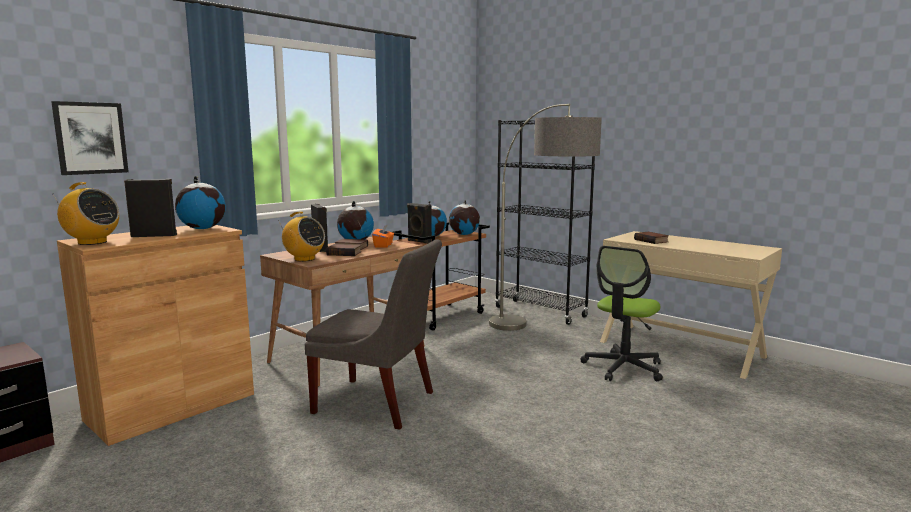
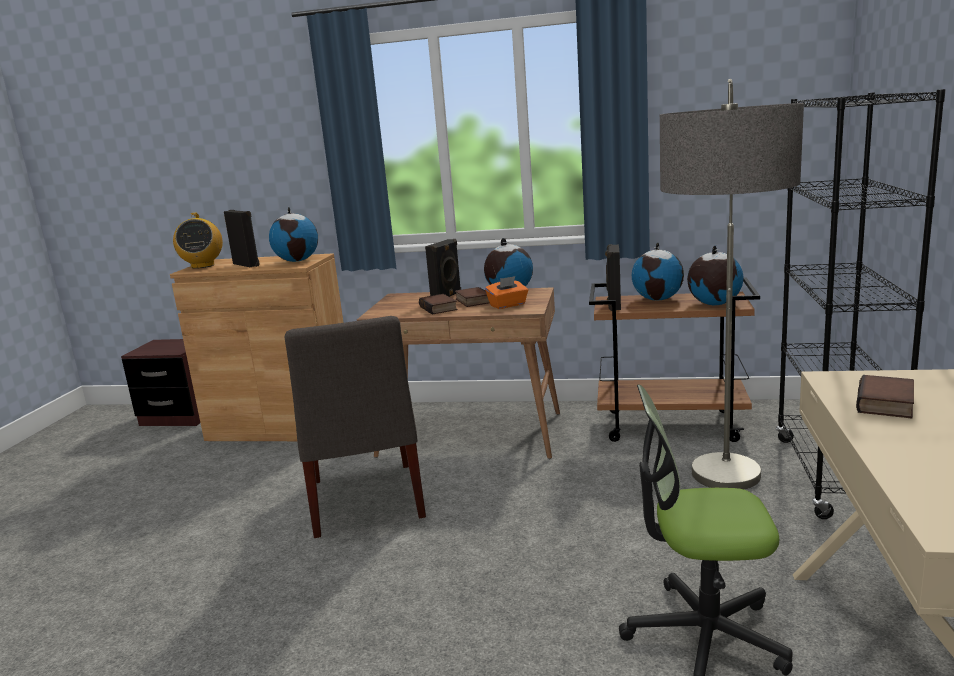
camera: 60 degrees right, 5 degrees up
picture [51,101,129,175] -> none
radio [278,212,325,262] -> none

